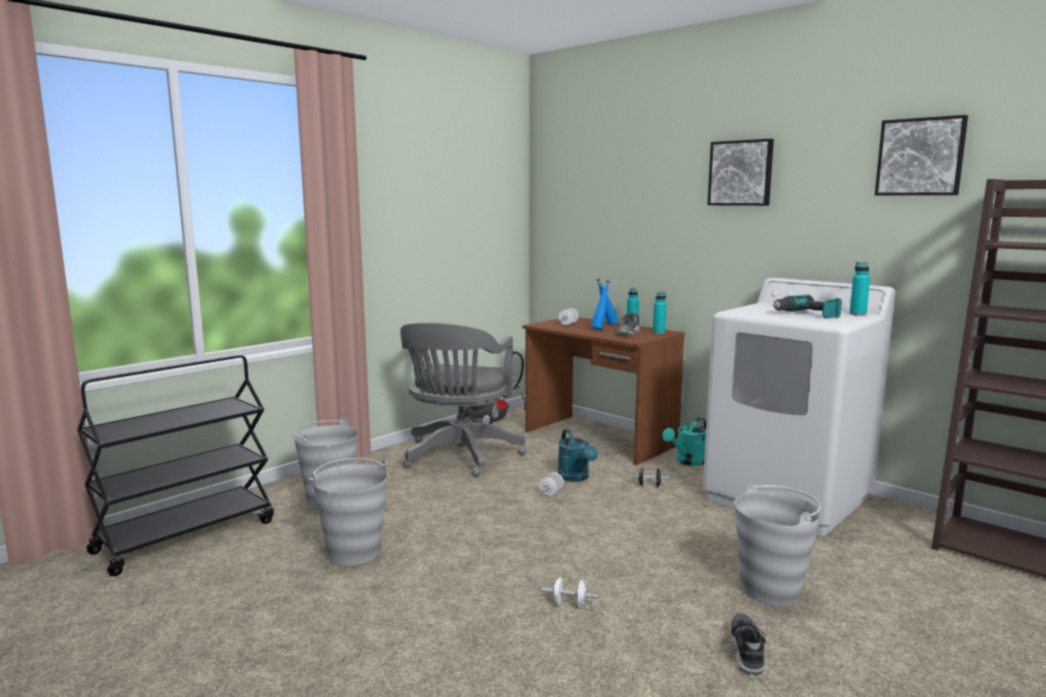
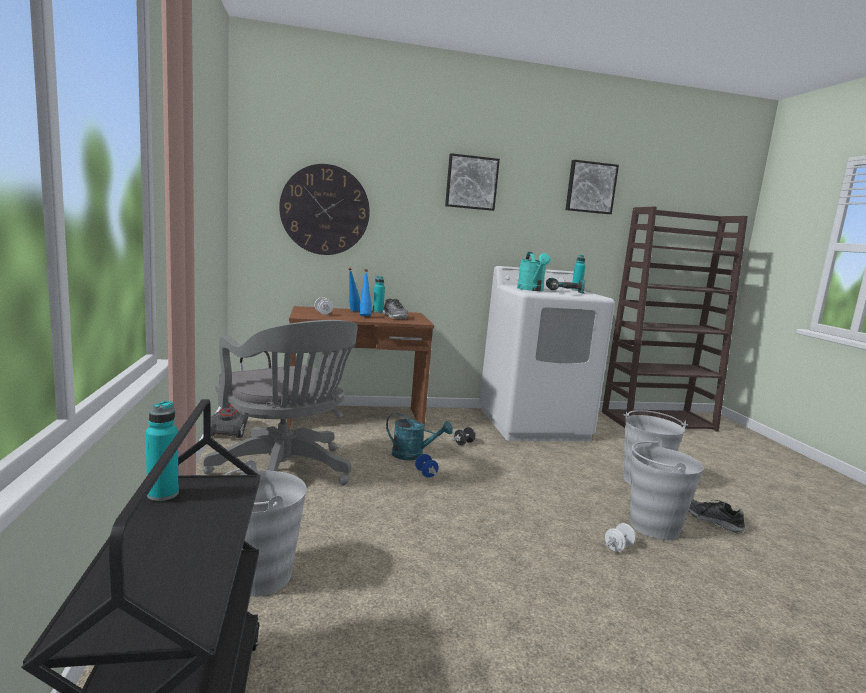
camera: 55 degrees left, 0 degrees up
grey bucket [309,458,387,565] -> grey bucket moved to [630,437,704,540]
white dumbbell [539,472,564,496] -> blue dumbbell [415,454,439,478]
turquoise bottle [653,292,666,334] -> turquoise bottle moved to [145,401,179,501]
turquoise watering can [662,418,707,466] -> turquoise watering can moved to [517,252,551,291]
none -> wall clock [279,164,370,255]

